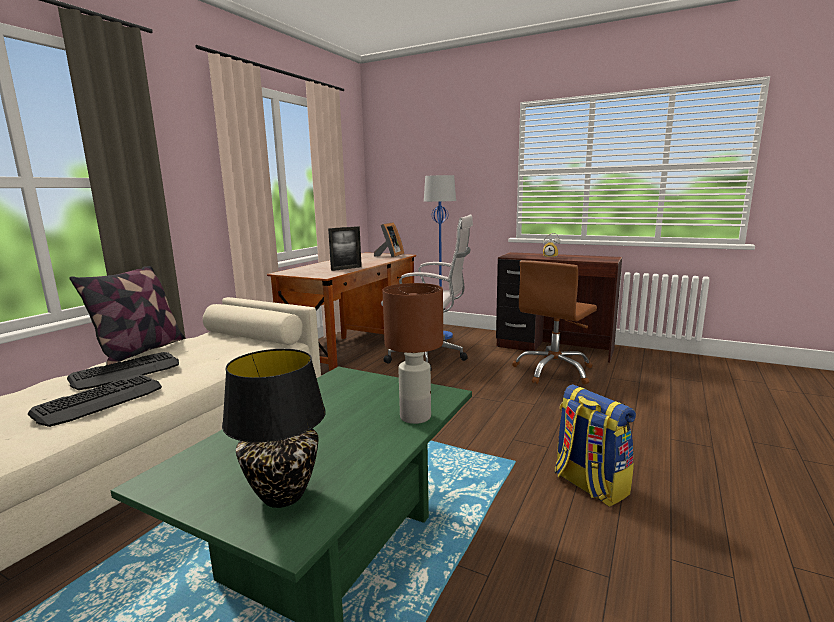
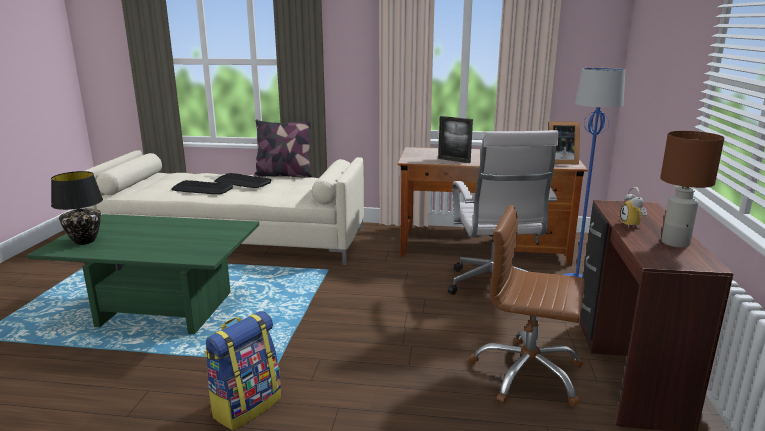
camera: 70 degrees right, 5 degrees up
brown table lamp [382,283,443,424] -> brown table lamp moved to [660,131,724,248]

